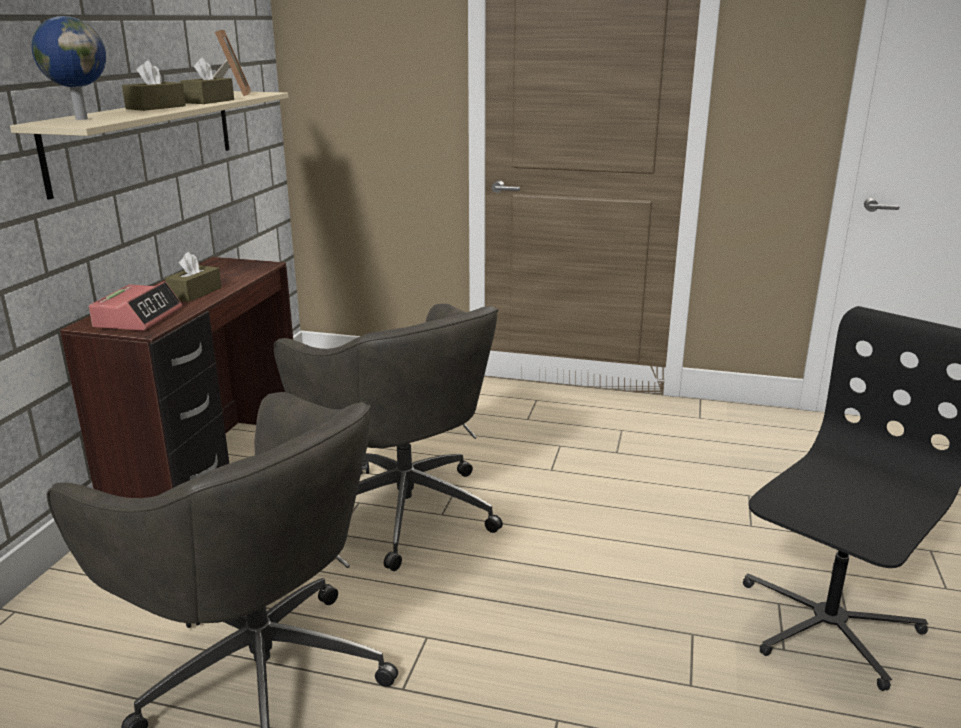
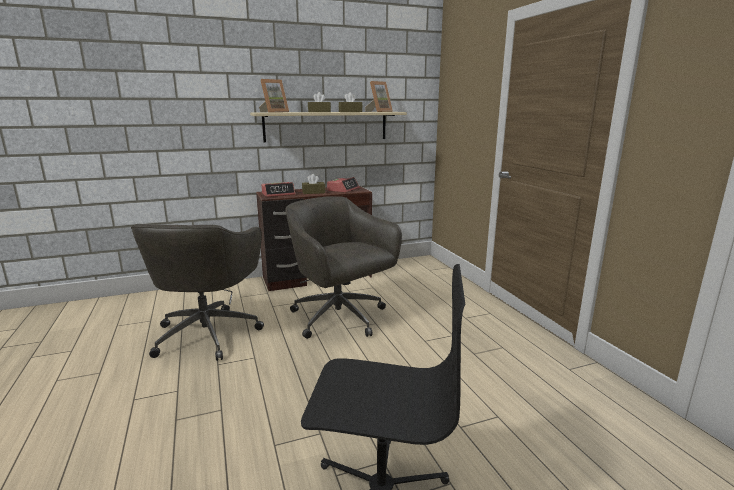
camera: 55 degrees right, 5 degrees down
globe [32,16,106,120] -> picture frame [259,79,289,113]
grey office chair [274,303,503,571] -> grey office chair turned 120 degrees clockwise [285,196,402,339]
none -> alarm clock [327,177,359,192]

